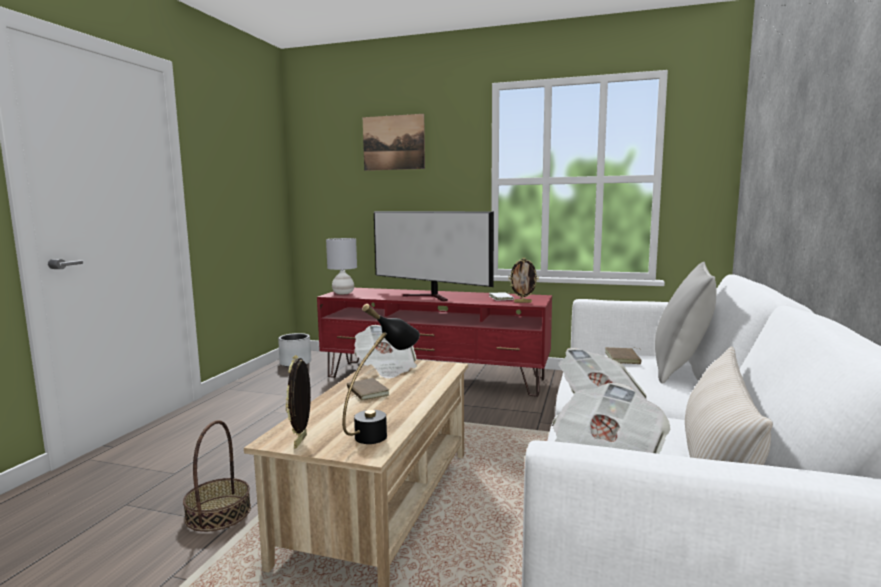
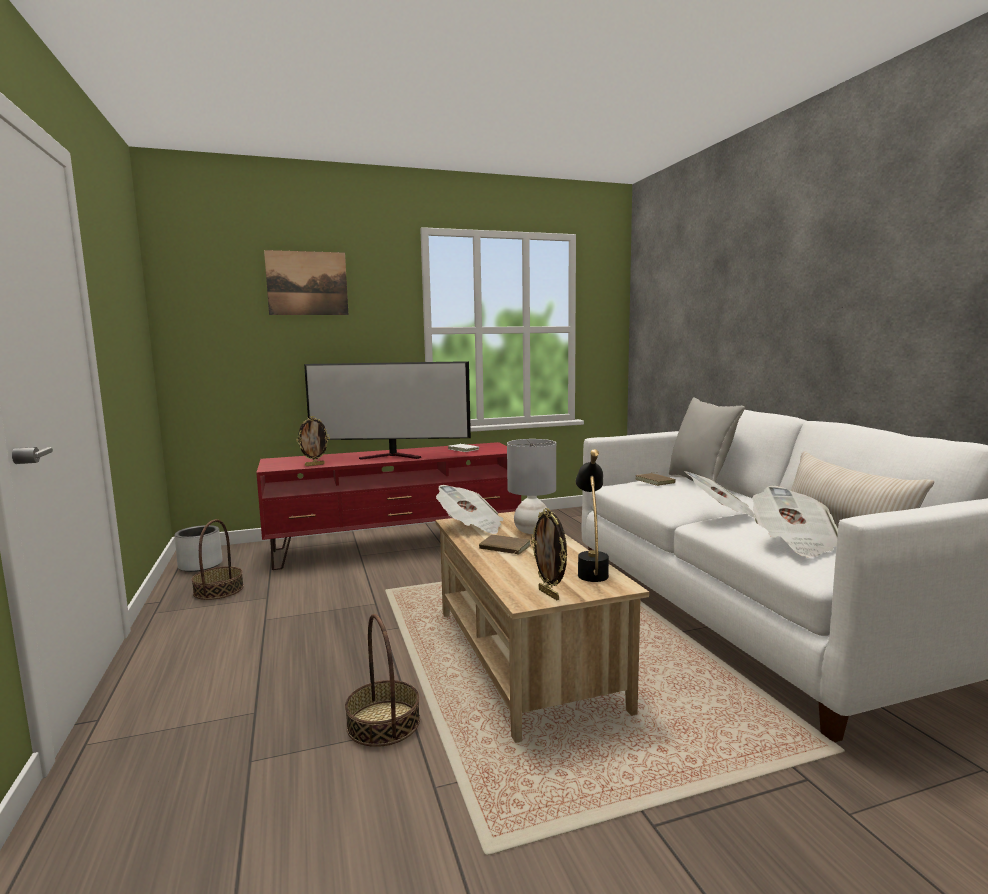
camera: 35 degrees left, 0 degrees up
grey table lamp [326,238,357,294] -> grey table lamp moved to [507,439,556,534]
picture frame [509,258,539,303] -> picture frame moved to [296,416,330,466]
none -> basket [191,519,244,600]

